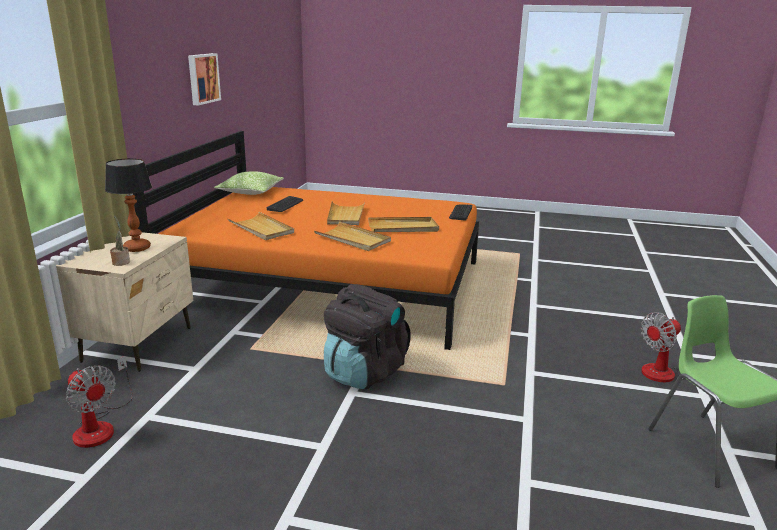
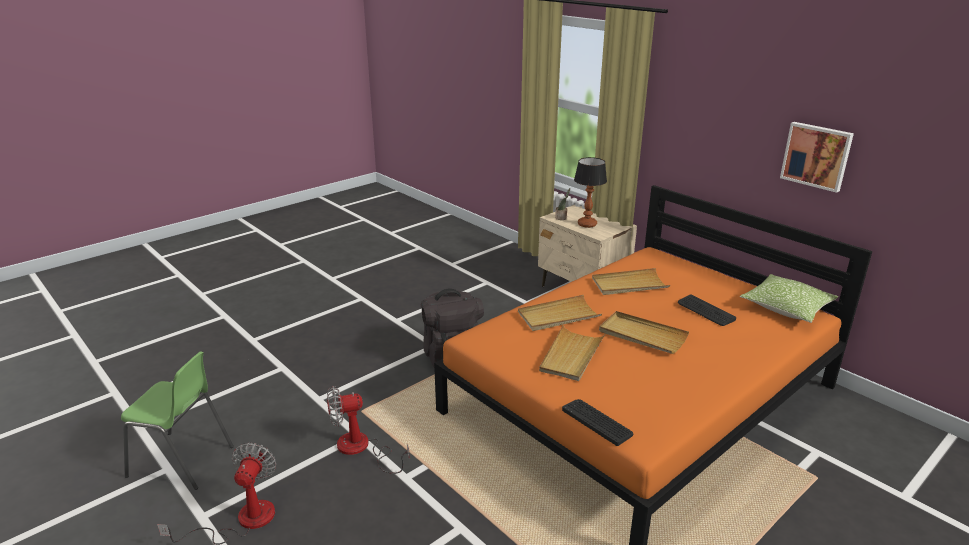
camera: 125 degrees right, 5 degrees up
fan [66,356,133,448] -> fan moved to [327,386,410,474]

